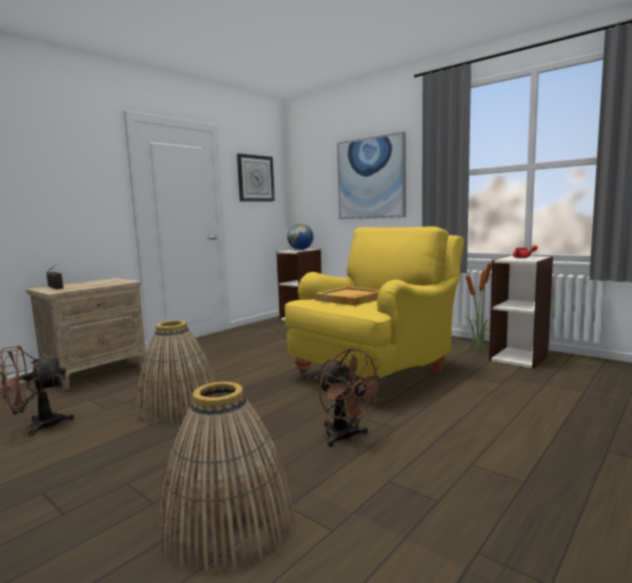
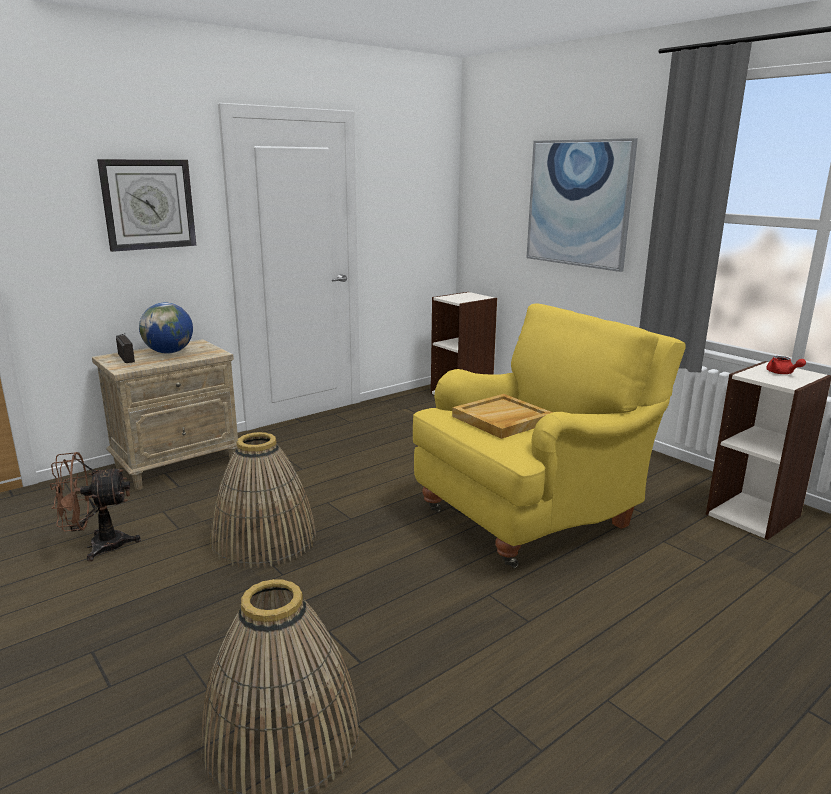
camera: 10 degrees right, 10 degrees up
wall clock [237,153,275,202] -> wall clock moved to [97,159,196,252]
globe [287,224,313,250] -> globe moved to [139,303,193,354]
brown fan [315,348,386,447] -> none
potted plant [464,261,492,350] -> none

